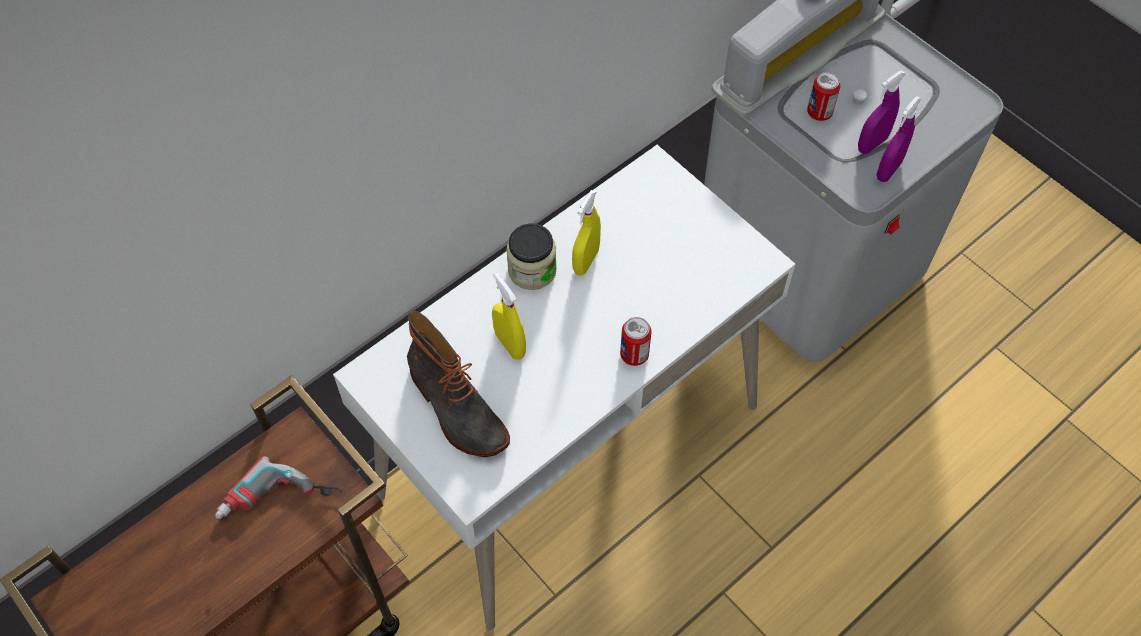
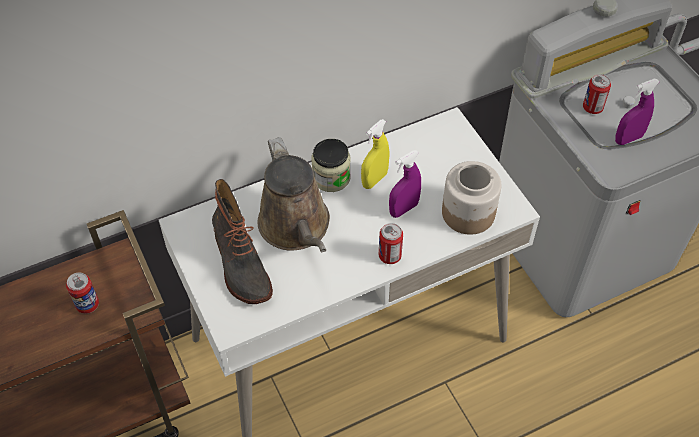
camera: 15 degrees right, 5 degrees down
power drill [215,456,343,519] -> can [66,272,99,314]
yellow spray bottle [492,272,526,360] -> brown watering can [258,137,330,252]
purple spray bottle [876,96,922,182] -> purple spray bottle moved to [389,150,421,218]
none -> jar [442,161,501,235]

